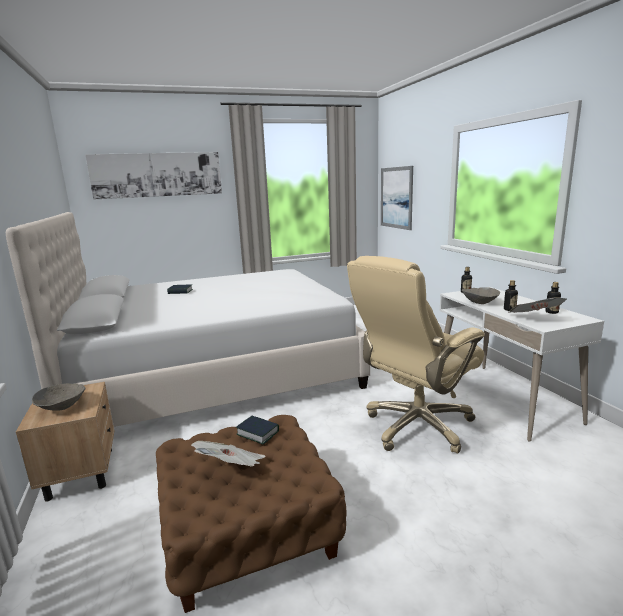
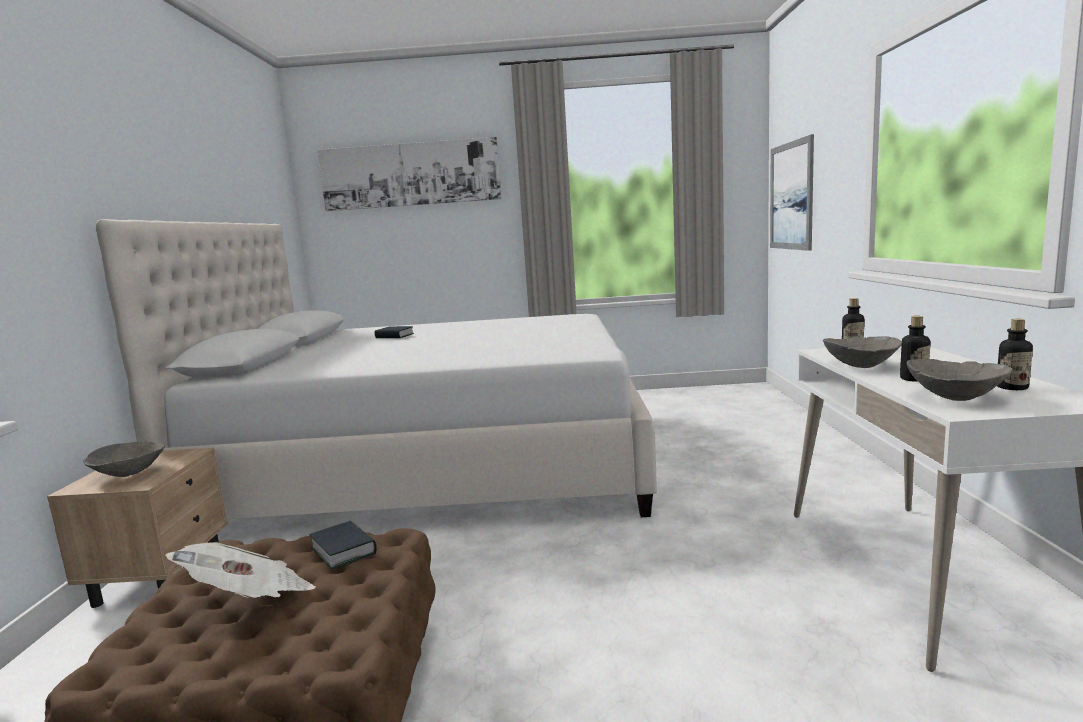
camera: 20 degrees right, 5 degrees down
beige office chair [347,256,485,454] -> none
newspaper [509,297,567,313] -> grey bowl [906,359,1013,401]

